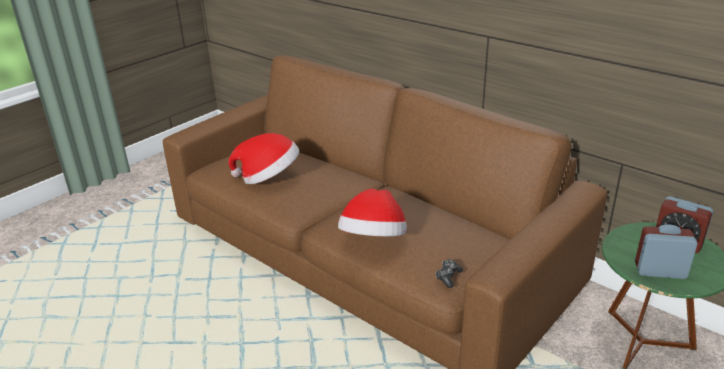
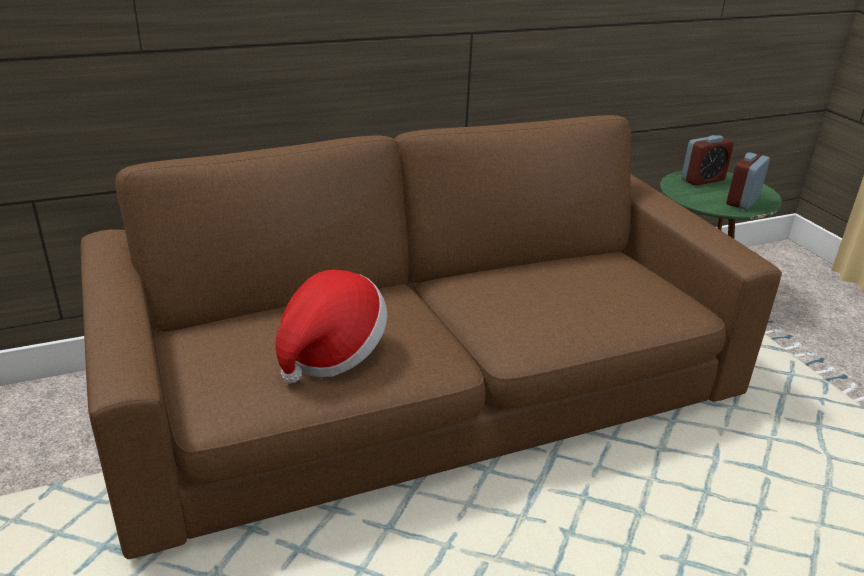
camera: 65 degrees left, 0 degrees up
hat [338,188,407,236] -> none
game controller [436,260,463,288] -> none

